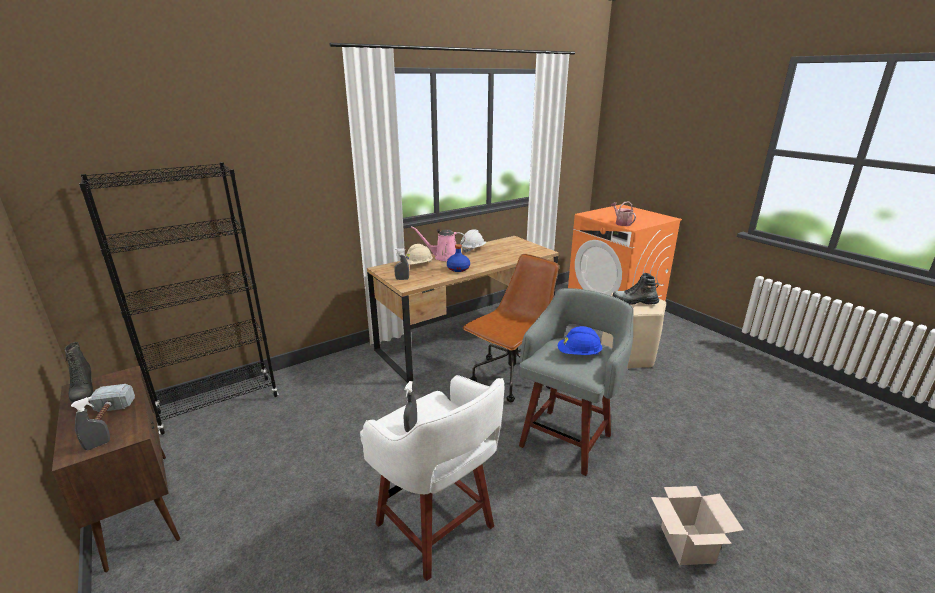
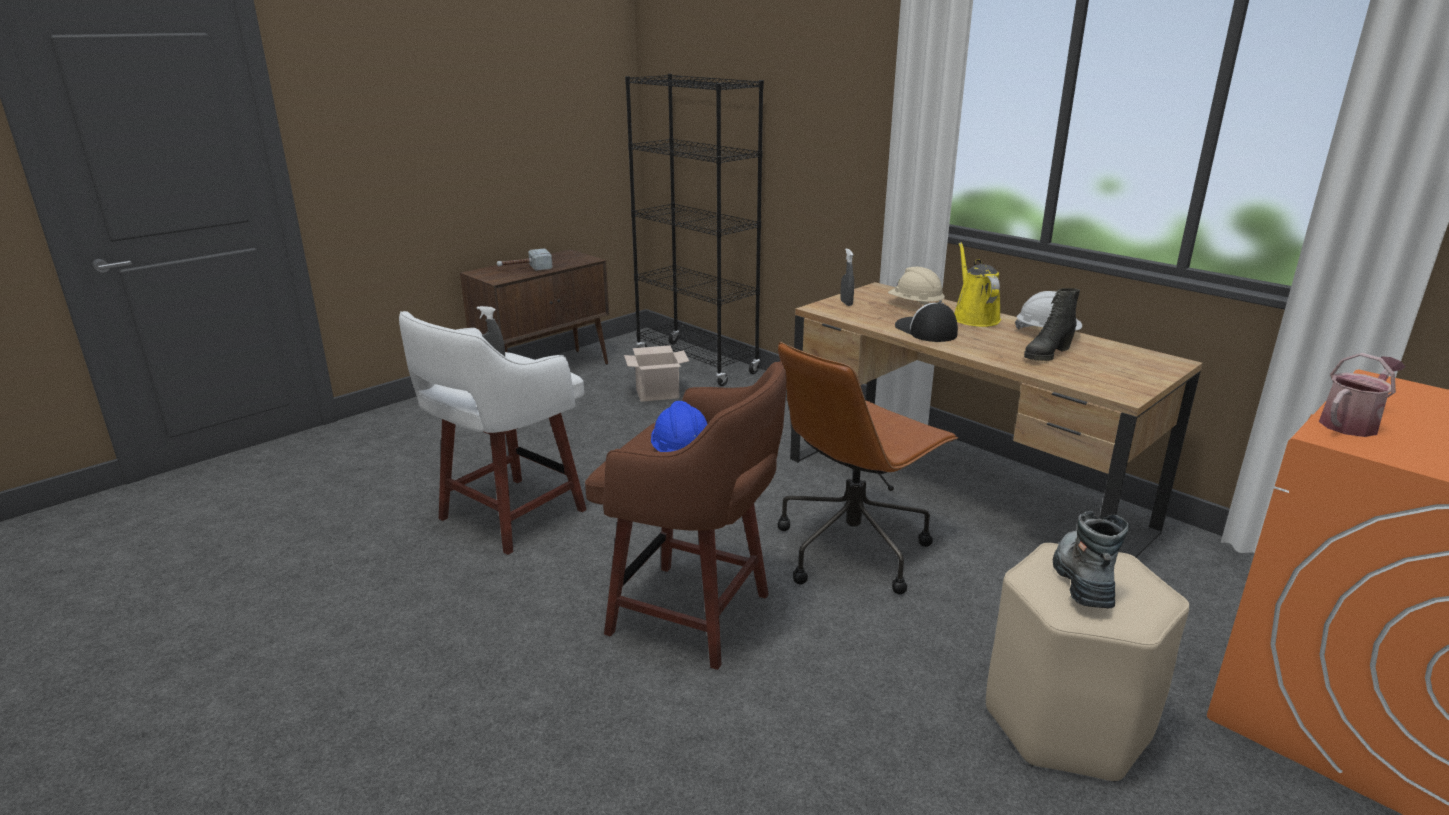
camera: 80 degrees right, 0 degrees up
black boot [65,342,94,404] -> black boot moved to [1024,288,1080,361]
grey spray bottle [71,397,110,450] -> none
pink watering can [411,226,466,261] -> yellow watering can [954,242,1001,327]
blue bottle [447,244,470,272] -> cap [895,303,958,342]
brown office chair [463,254,559,403] -> brown office chair turned 105 degrees clockwise [778,342,958,595]
grey stool [519,288,634,476] -> brown stool [585,361,787,670]
cardboard box [651,486,743,565] -> cardboard box moved to [624,345,689,402]

